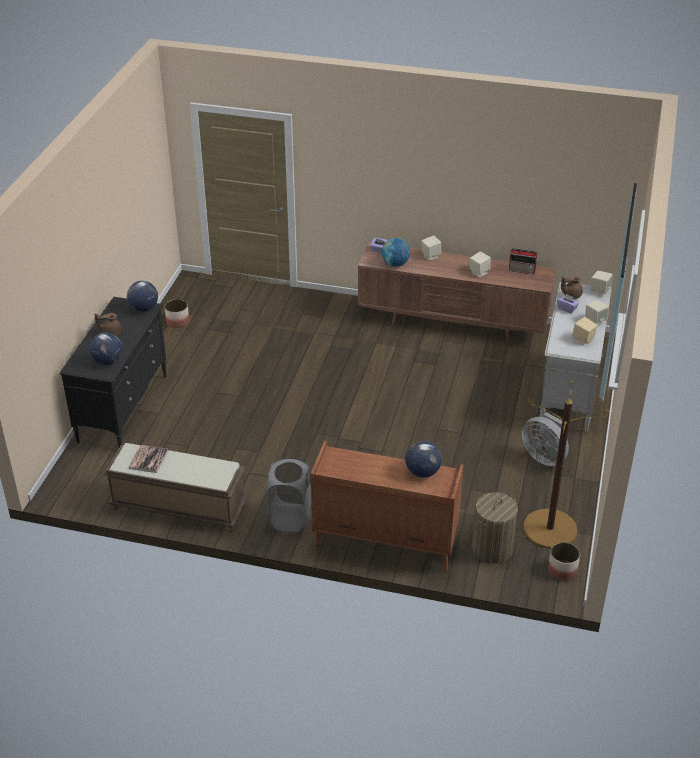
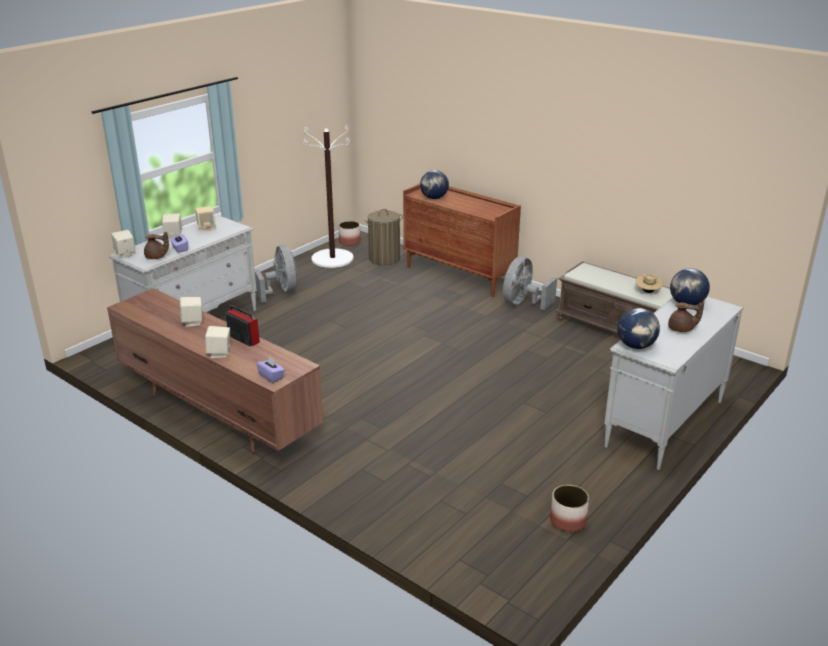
camera: 155 degrees left, 10 degrees down
black dresser [60,297,166,447] -> white dresser [604,297,744,470]
book [129,445,168,473] -> beige hat [636,275,663,293]
grey laundry basket [266,457,311,533] -> grey fan [503,256,557,310]
globe [381,238,410,267] -> none
radio [509,248,538,274] -> radio moved to [225,305,260,347]
brown clothes rack [523,380,610,549] -> white clothes rack [304,126,354,268]

